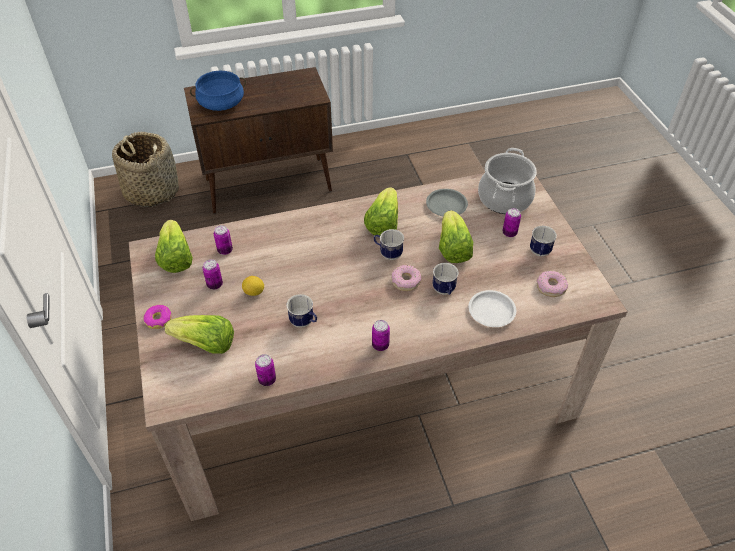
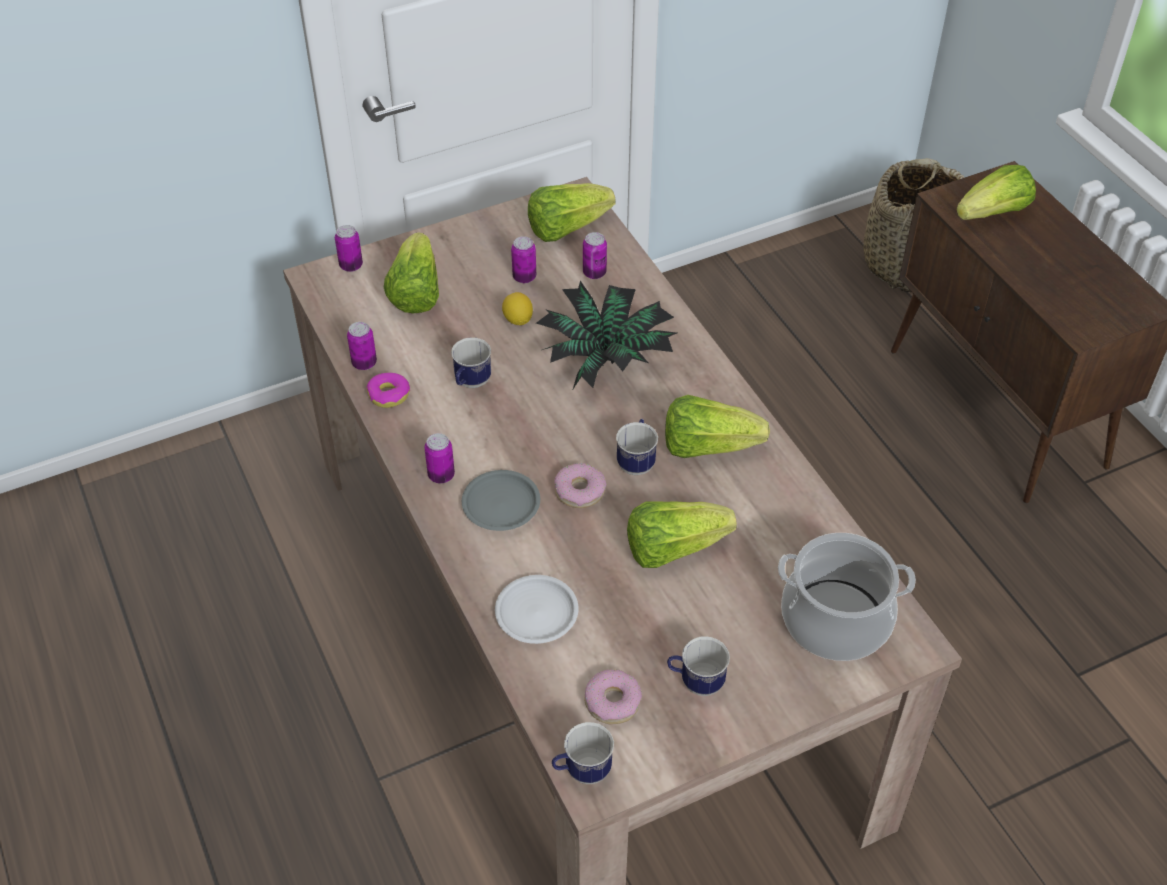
camera: 80 degrees right, 0 degrees up
donut [143,305,171,329] -> donut moved to [367,373,410,408]
blue cooking pot [190,71,246,111] -> lettuce [956,165,1036,220]
grey plate [426,189,468,216] -> grey plate moved to [462,470,540,531]
mug [433,263,459,295] -> mug moved to [552,722,614,784]
can [502,208,521,237] -> can moved to [335,225,363,272]
none -> potted plant [536,281,677,391]

